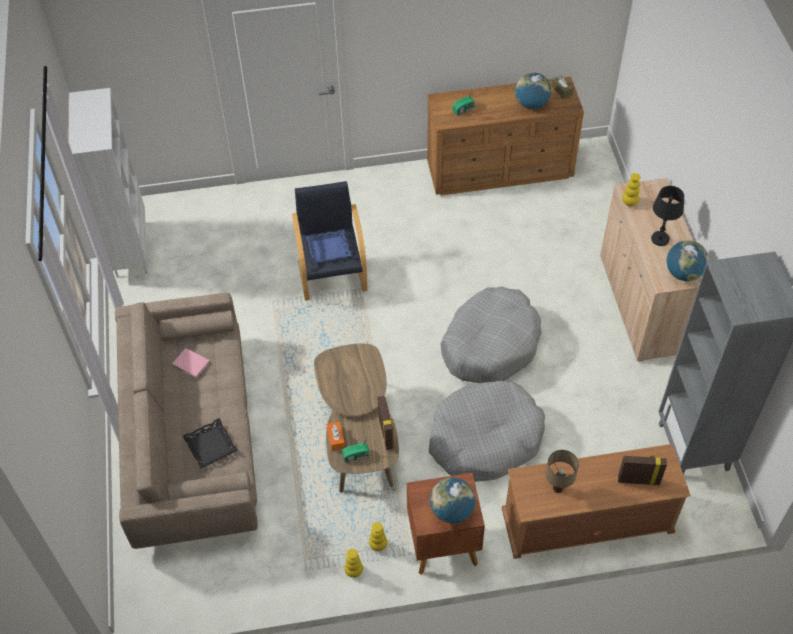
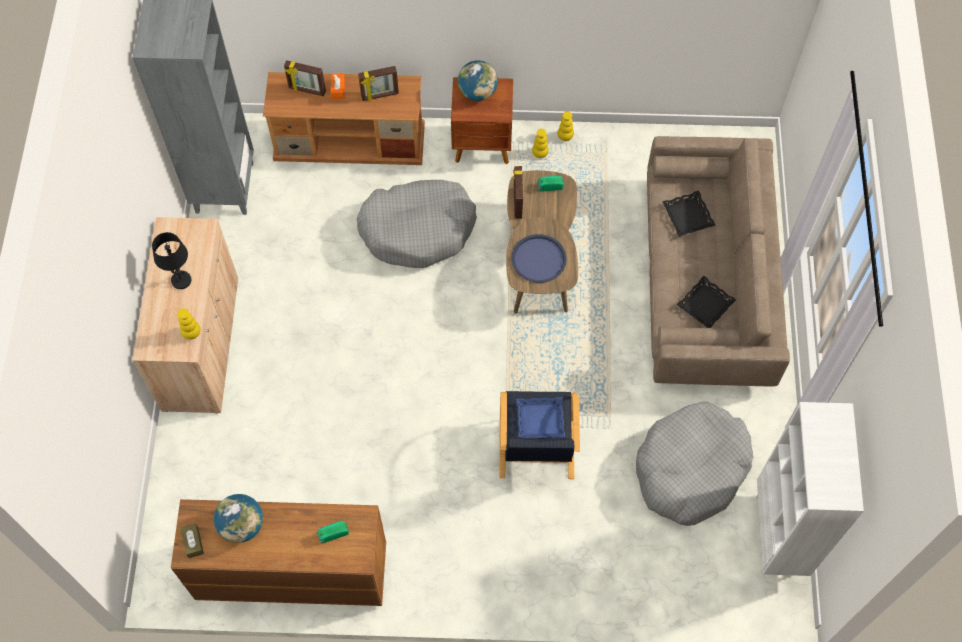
camera: 170 degrees left, 10 degrees up
pink book [172,348,210,379] -> black tray [677,276,736,328]
orange tissue box [327,422,345,451] -> orange tissue box moved to [331,73,345,99]
grey dog bed [441,287,542,383] -> grey dog bed moved to [636,402,754,526]
table lamp [546,450,579,493] -> picture frame [358,66,399,101]
globe [667,240,709,281] -> none
none -> blue tray [511,234,567,283]

